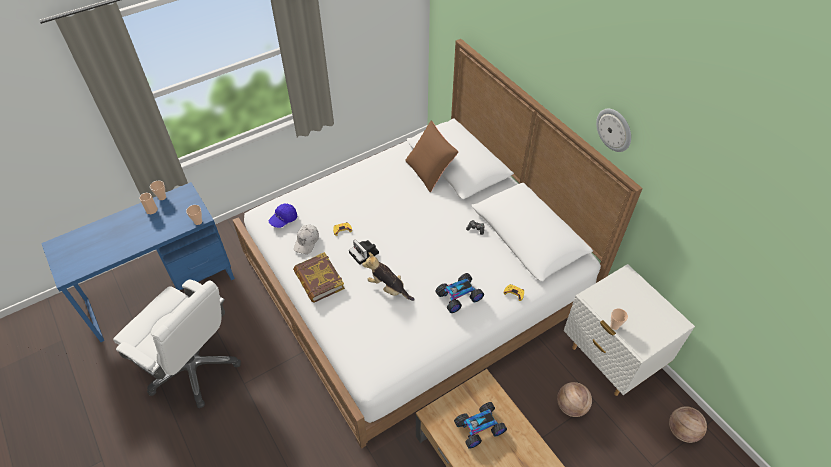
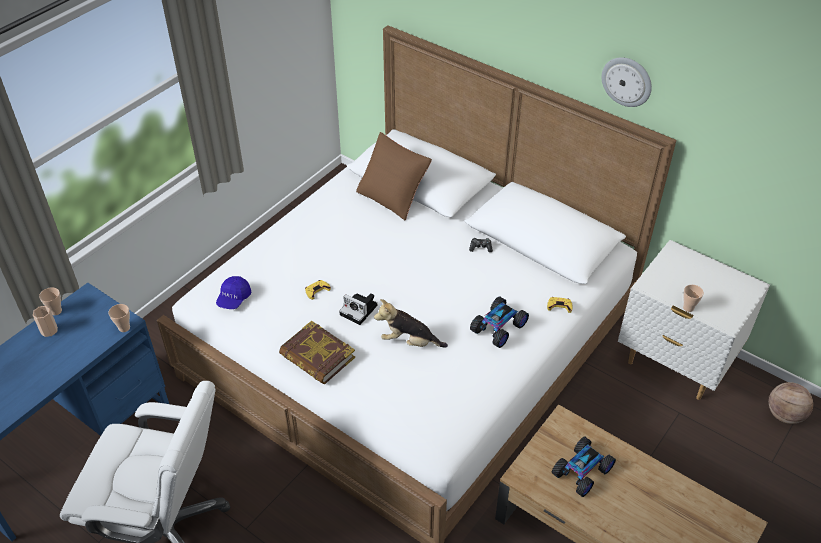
camera: 20 degrees left, 5 degrees down
white cap [294,225,319,254] -> none
basketball [557,382,592,417] -> none

